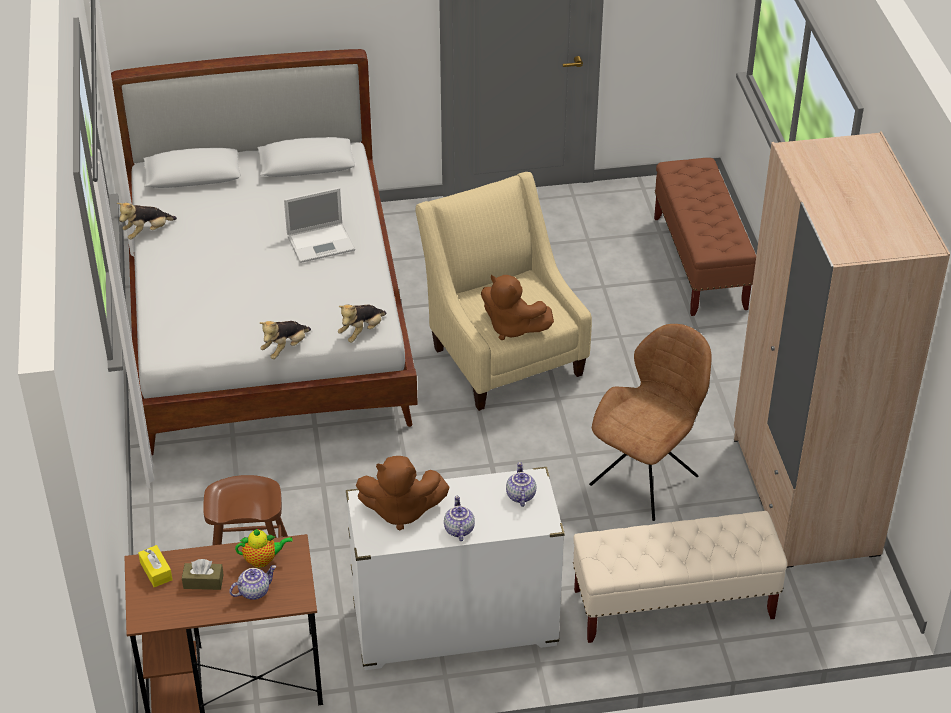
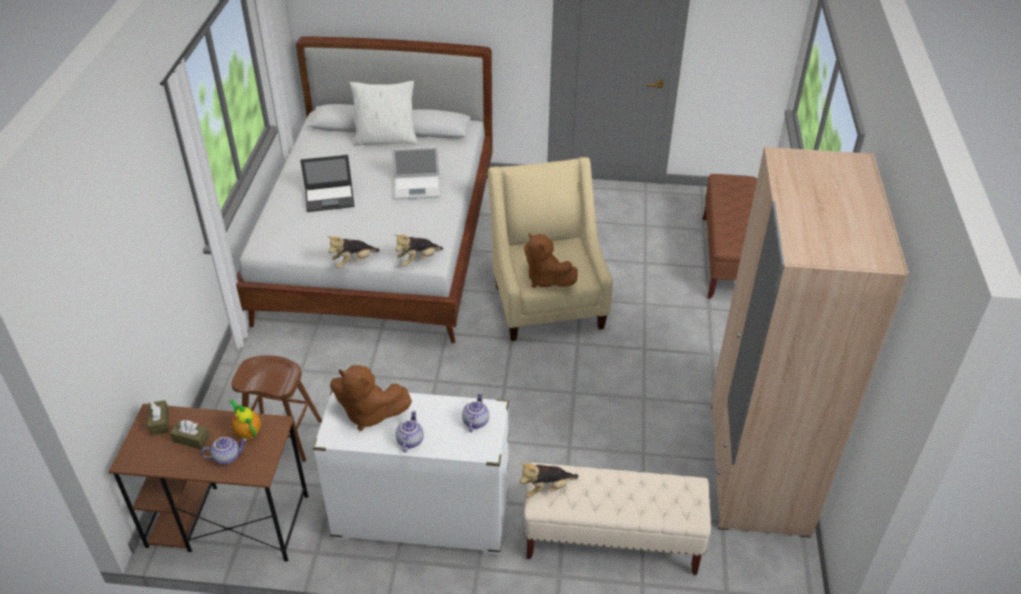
camera: 15 degrees right, 0 degrees up
plush toy [117,203,177,240] -> plush toy moved to [520,463,579,498]
yellow tissue box [138,545,173,587] -> brown tissue box [147,400,169,436]
teapot [235,529,293,568] -> teapot turned 135 degrees counterclockwise [230,399,261,439]
brown chair [589,324,712,521] -> none
none -> laptop [300,155,355,212]
none -> white pillow [350,81,418,146]

